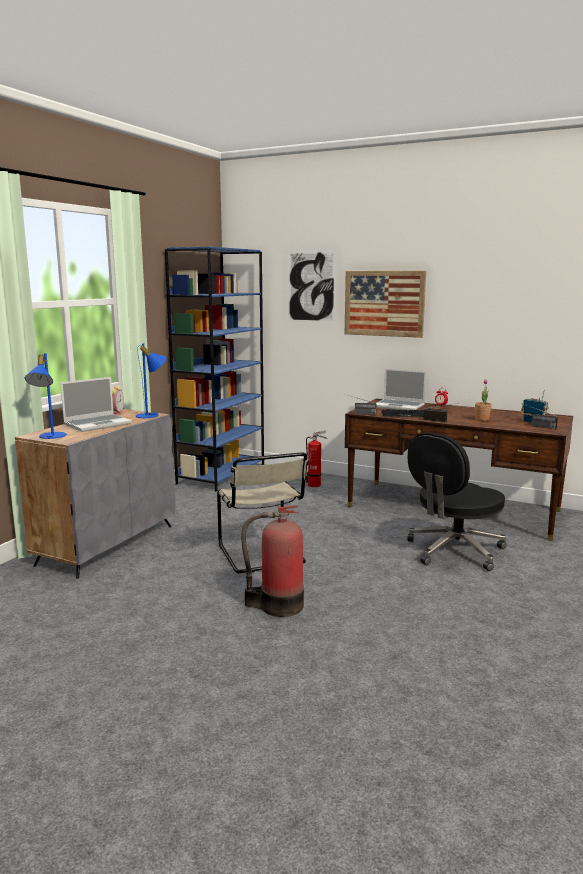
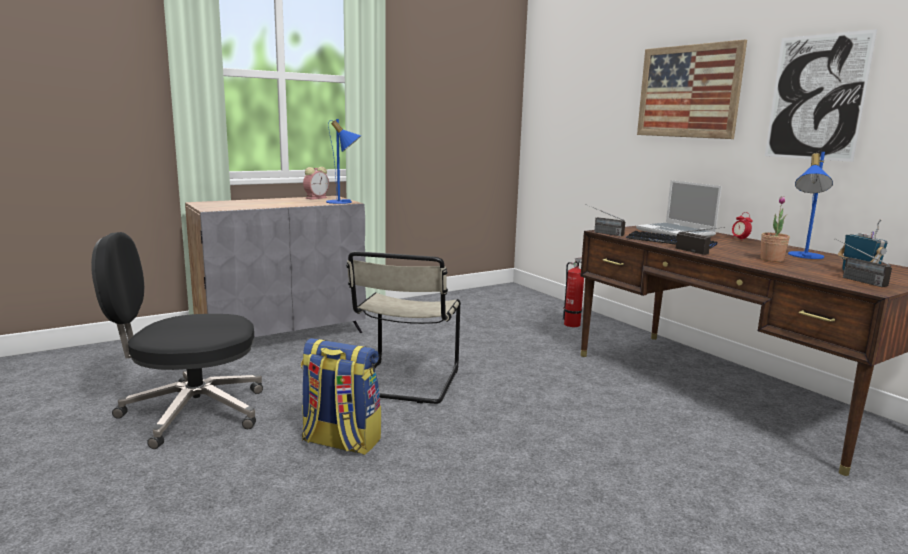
camera: 30 degrees right, 0 degrees up
blue table lamp [25,353,66,439] -> blue table lamp moved to [788,152,833,259]
laptop [60,377,132,432] -> none
blue bookcase [165,247,264,491] -> none
fire extinguisher [241,505,304,617] -> backpack [301,338,381,455]
picture [288,250,336,323] -> picture moved to [765,29,877,162]
black office chair [407,432,506,571] -> black office chair moved to [91,232,263,449]

